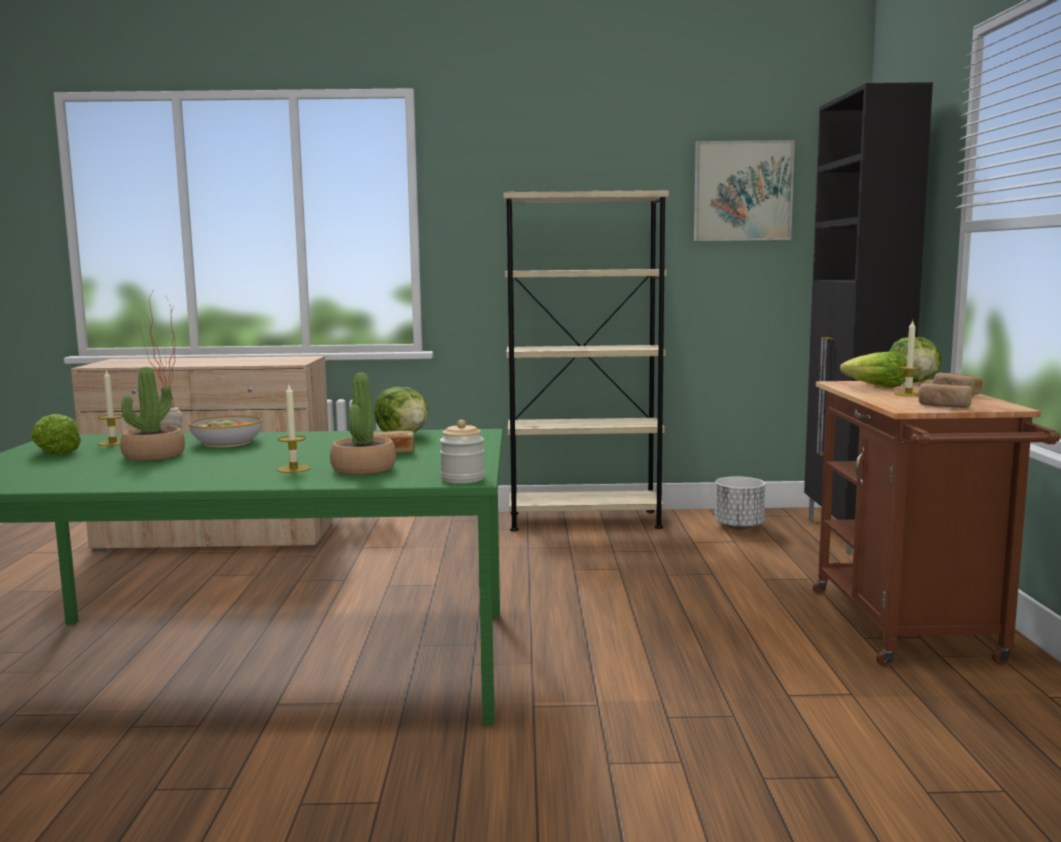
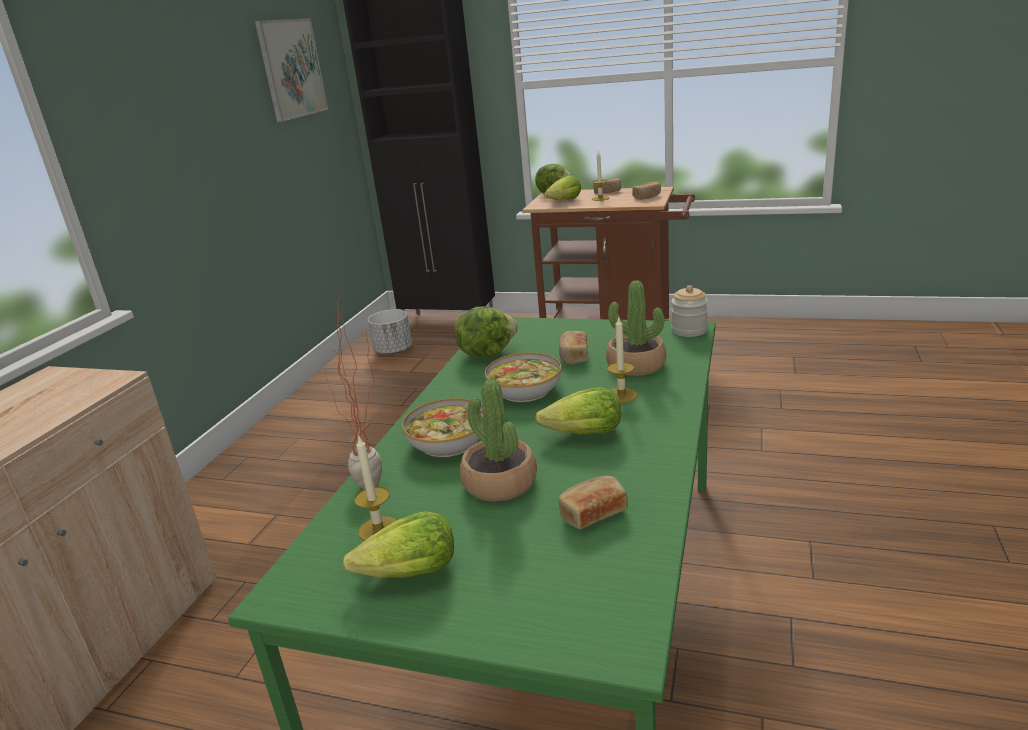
camera: 70 degrees left, 15 degrees up
beige bookcase [504,190,669,531] -> none
none -> bowl [485,353,561,402]
none -> lettuce [535,387,621,435]
none -> bread [558,476,628,529]

